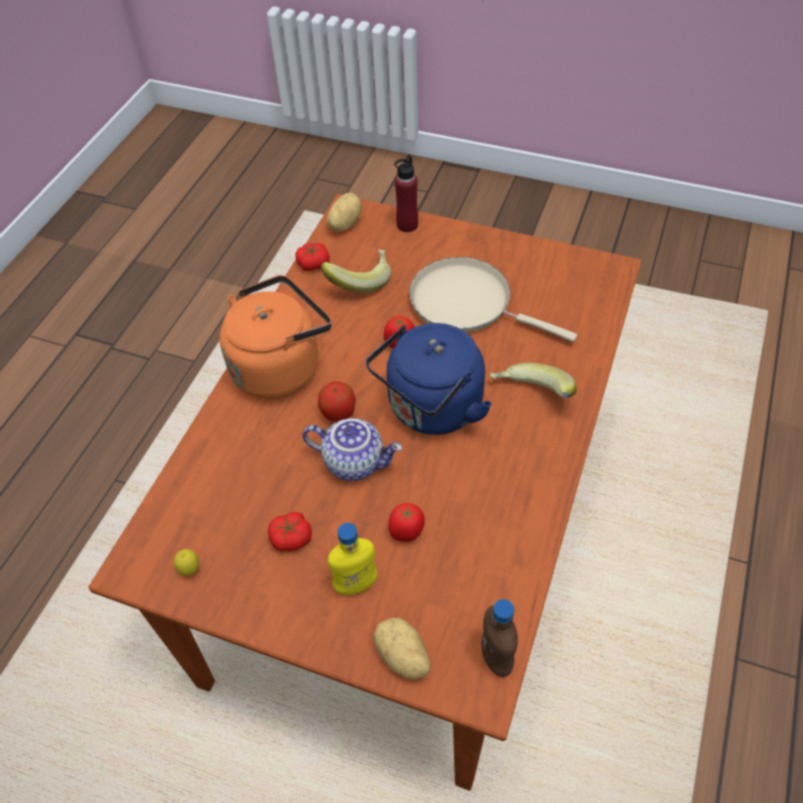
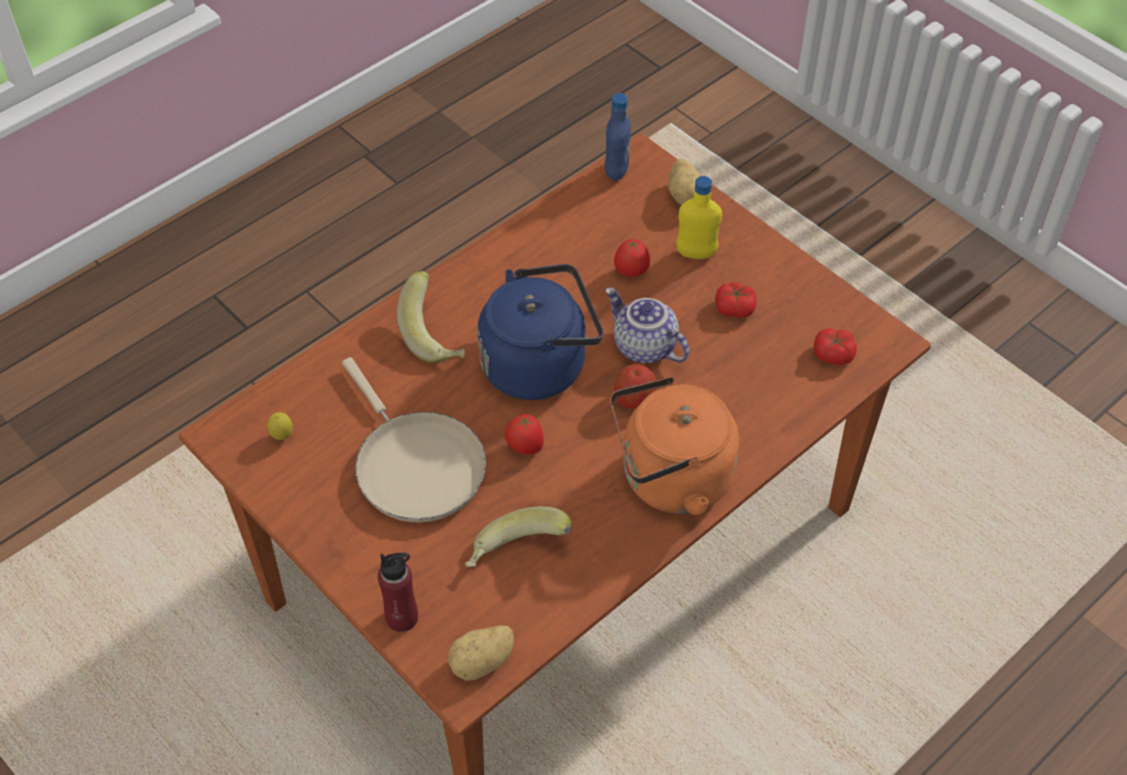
camera: 155 degrees left, 0 degrees up
lemon [174,549,200,576] -> lemon moved to [267,412,293,440]
tomato [296,242,330,271] -> tomato moved to [814,328,857,365]
brown bottle [481,599,518,677] -> blue bottle [605,93,631,181]

